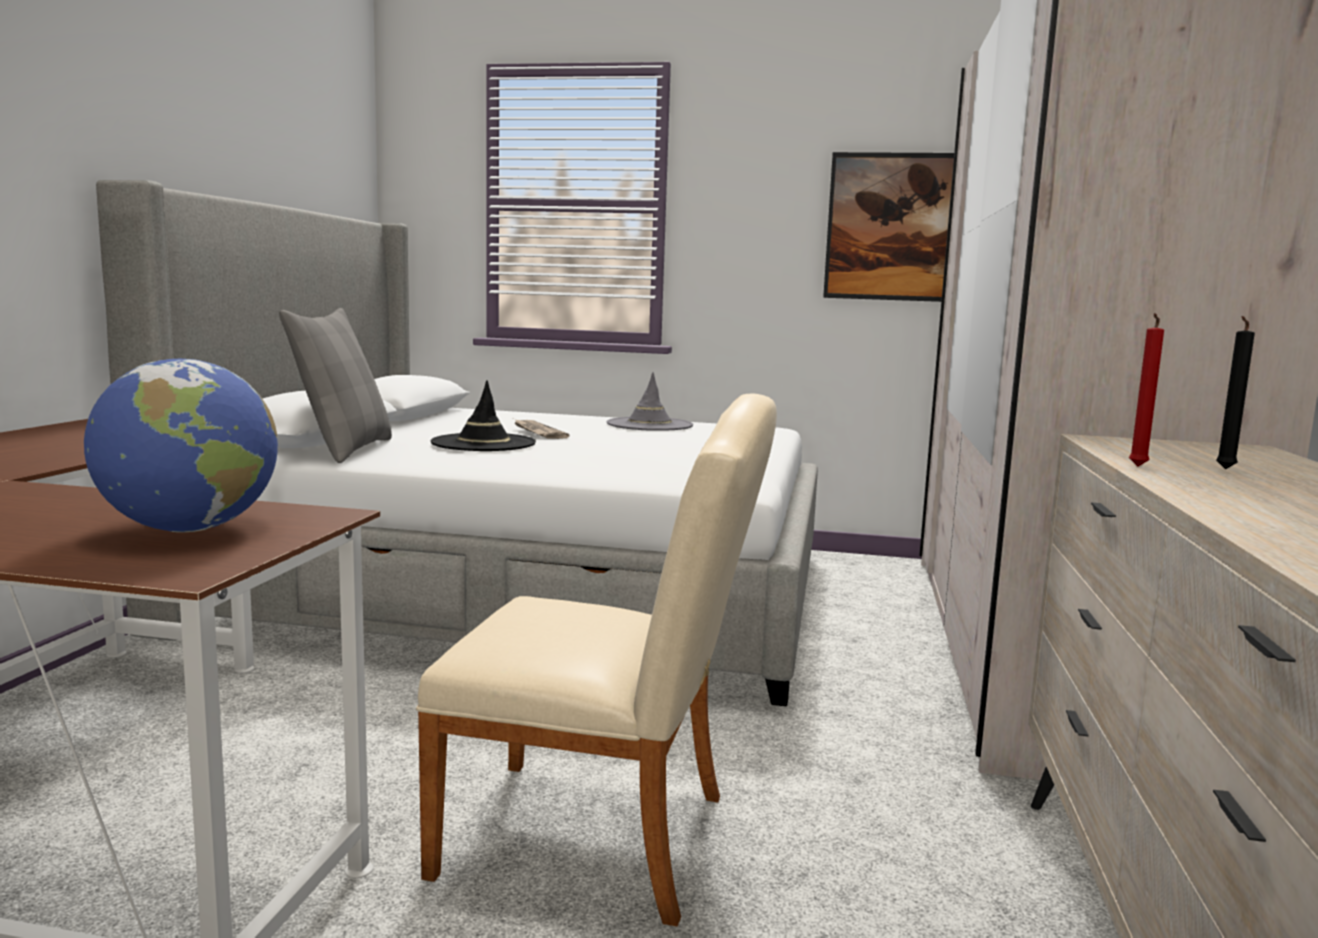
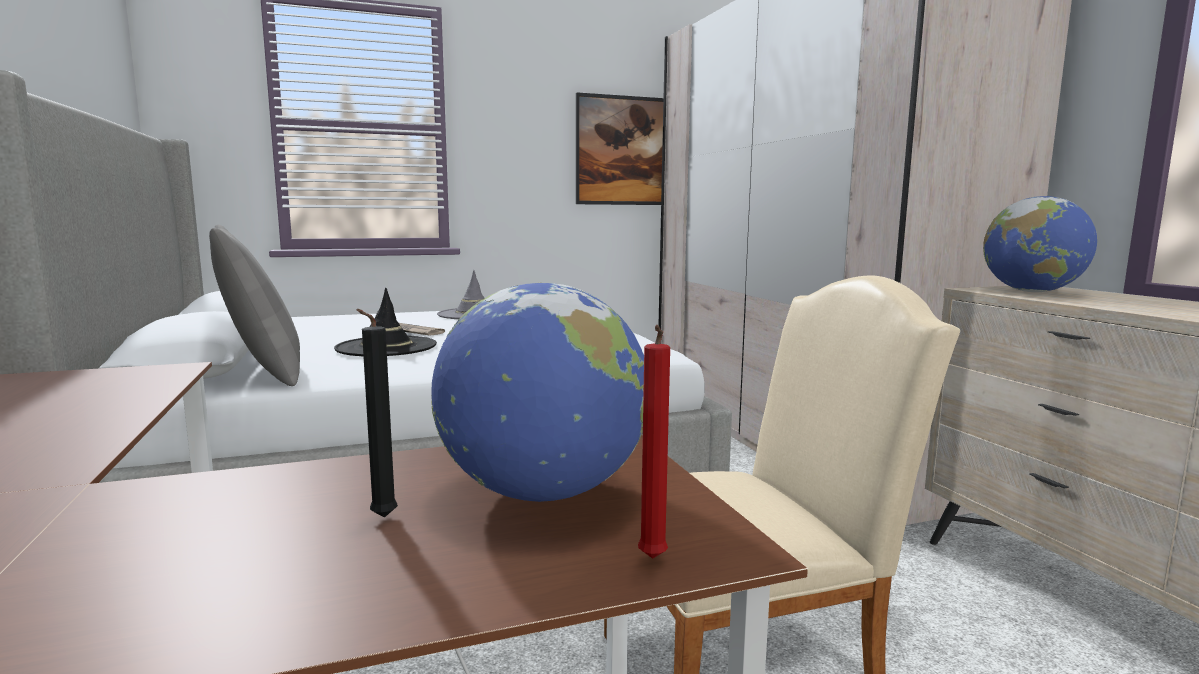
camera: 30 degrees left, 0 degrees up
red candle [1129,313,1164,467] -> red candle moved to [638,325,670,559]
black candle [1216,316,1255,469] -> black candle moved to [356,309,398,518]
none -> globe [983,196,1097,292]

